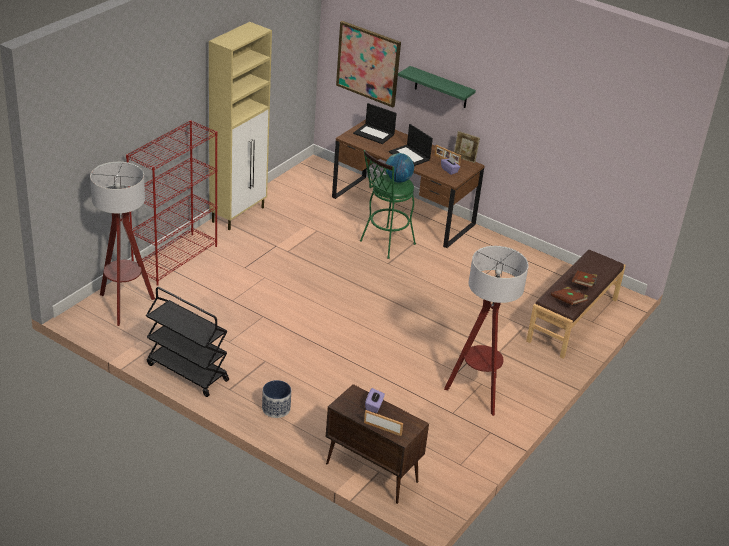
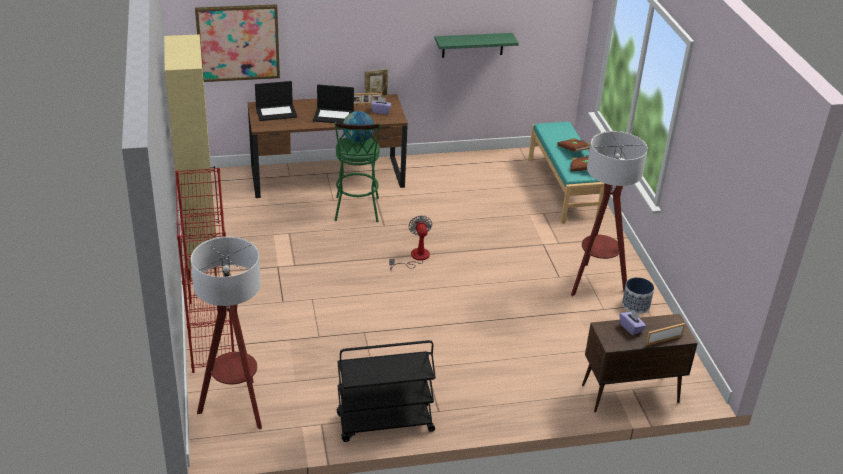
camera: 45 degrees left, 0 degrees up
planter [262,380,291,418] -> planter moved to [622,277,654,314]
green shelf [398,66,476,108] -> green shelf moved to [435,33,519,58]
brown bench [526,250,626,359] -> turquoise bench [528,122,604,224]
none -> fan [389,215,432,270]

